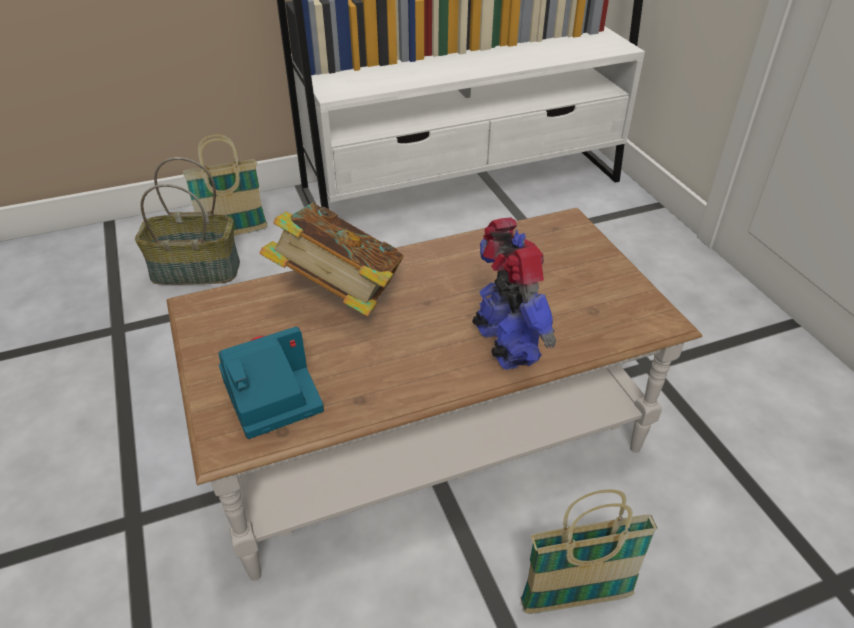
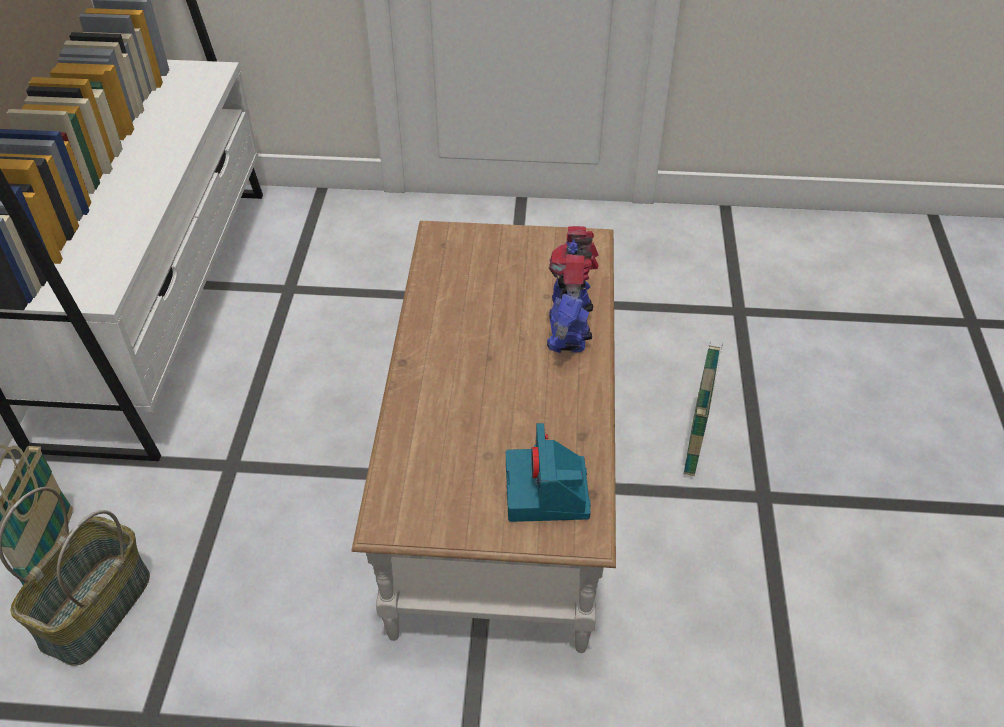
camera: 65 degrees left, 5 degrees up
book [259,203,404,317] -> none
toy robot [472,217,556,370] -> toy robot turned 90 degrees counterclockwise [547,226,599,353]

